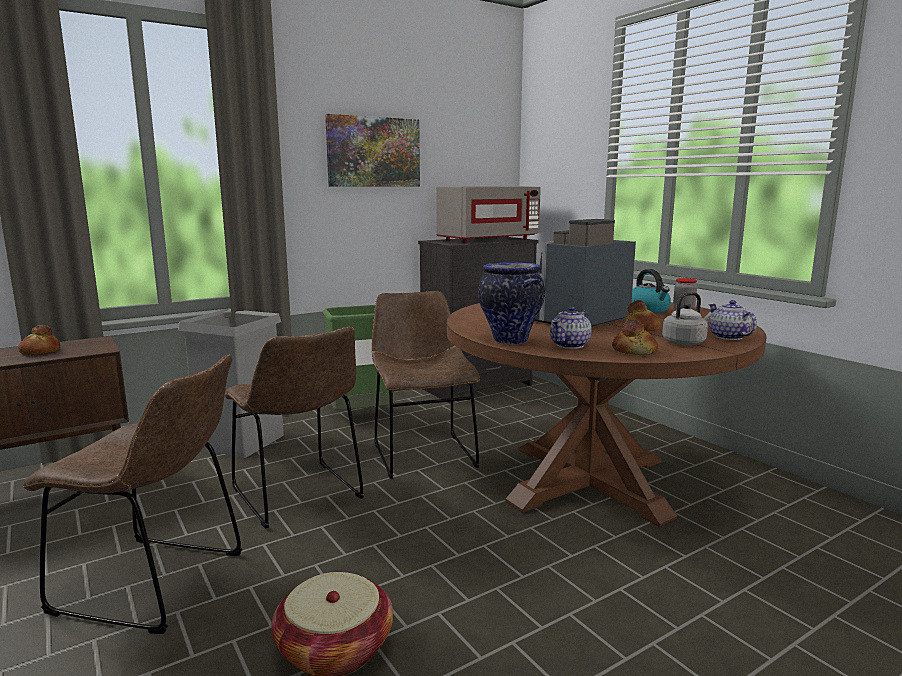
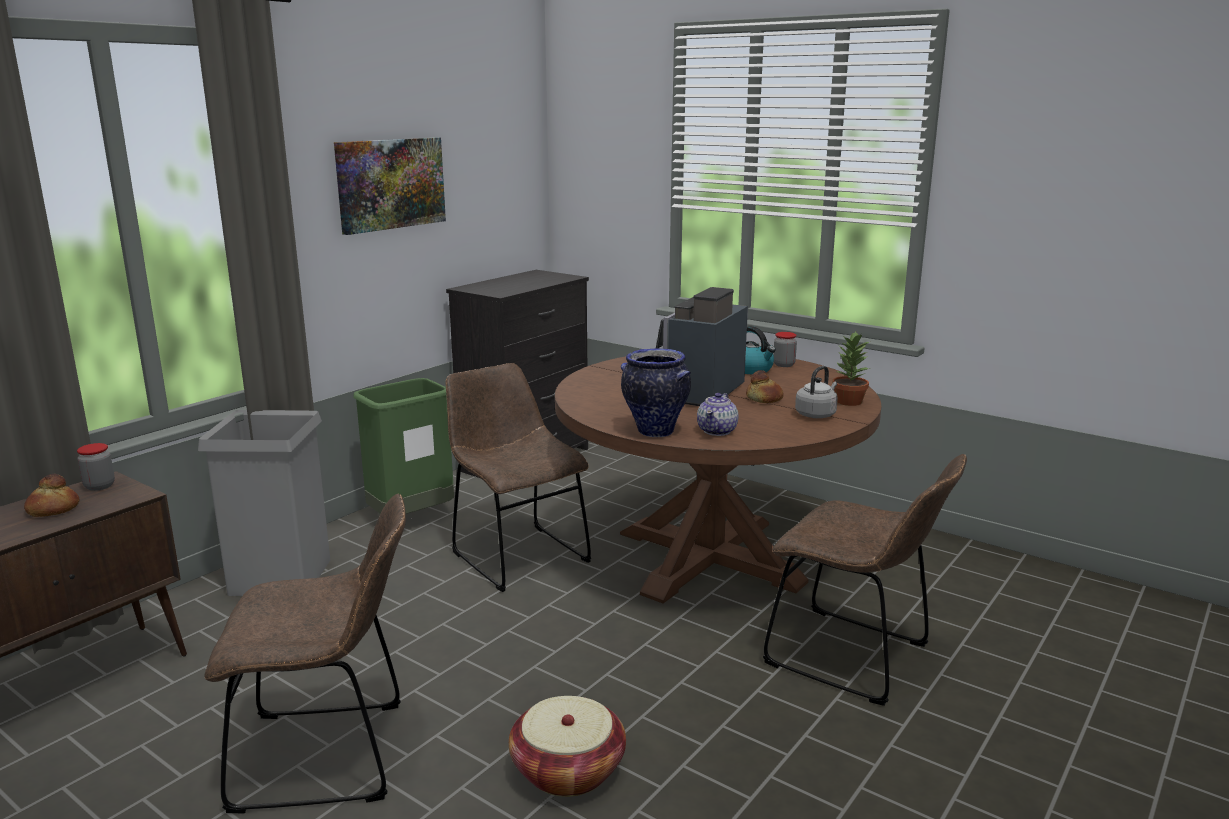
camera: 20 degrees left, 5 degrees up
brown chair [225,327,364,529] -> brown chair moved to [763,454,967,706]
grey microwave [436,186,541,243] -> none
bread [612,320,658,355] -> none
teapot [709,300,757,340] -> potted plant [832,332,870,406]
none -> jar [77,443,115,491]

